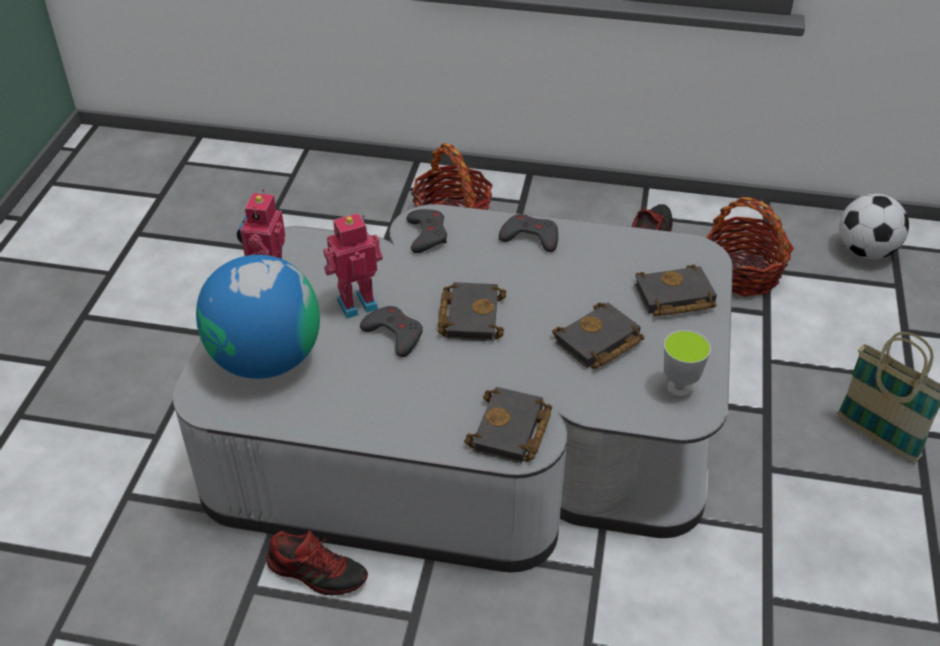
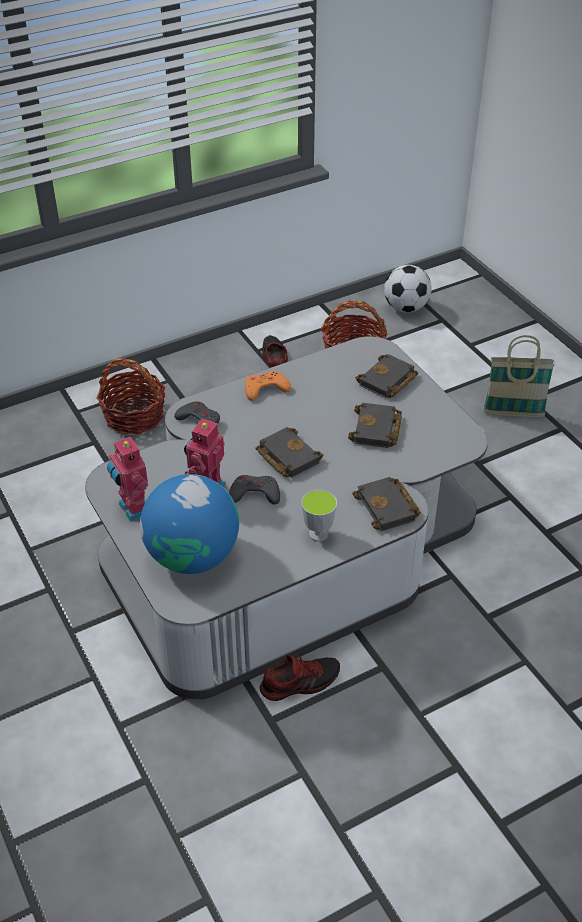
camera: 40 degrees left, 0 degrees up
grey game controller [499,214,558,252] -> orange game controller [245,371,291,401]
cup [664,330,711,397] -> cup moved to [301,490,337,541]

